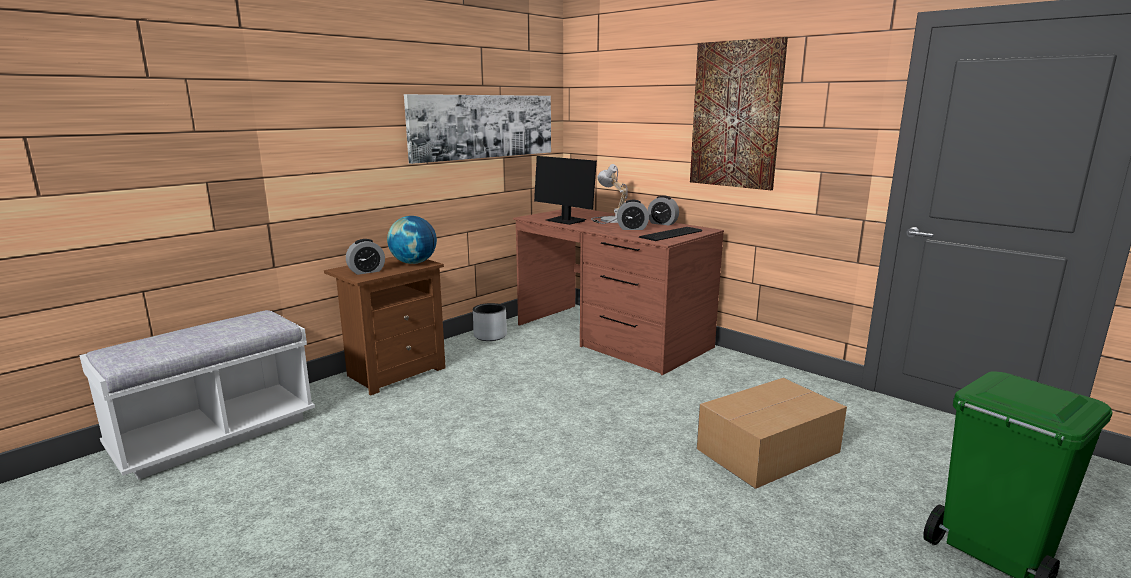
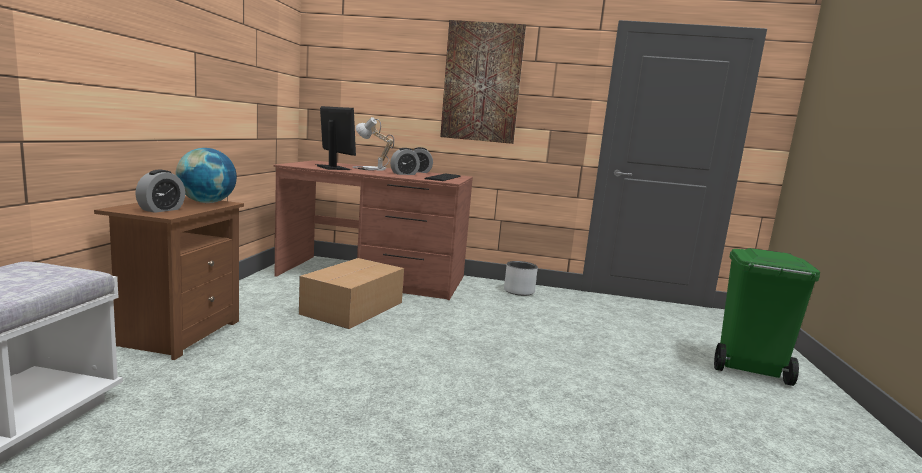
camera: 35 degrees left, 5 degrees down
picture [404,94,551,164] -> none
grey planter [473,303,507,341] -> grey planter moved to [504,261,538,296]
monitor [534,156,597,225] -> monitor turned 135 degrees counterclockwise [316,106,356,170]
cardboard box [697,378,847,489] -> cardboard box moved to [299,258,404,329]

